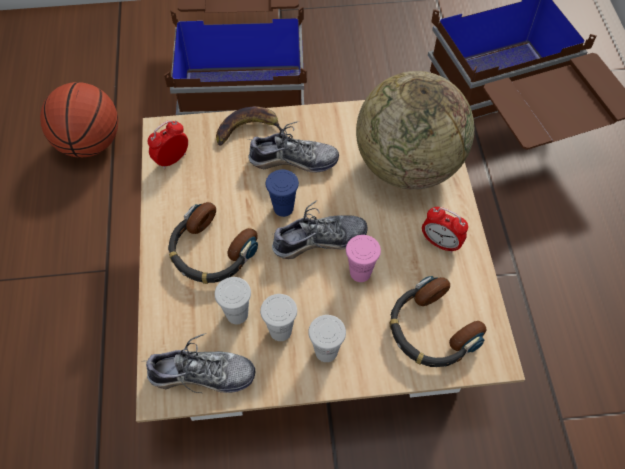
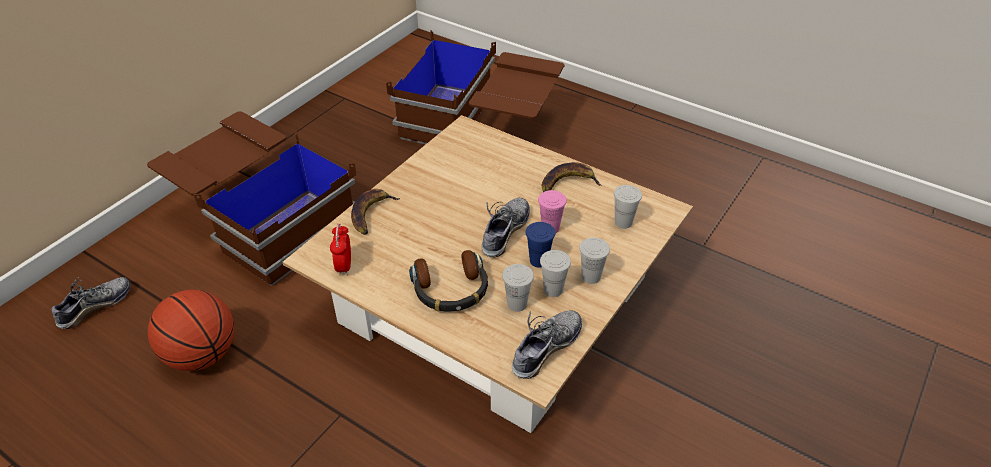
camera: 50 degrees left, 15 degrees down
shoe [248,121,339,173] -> shoe moved to [50,277,130,329]
blue cup [266,170,299,217] -> blue cup moved to [526,222,555,268]
globe [356,71,474,190] -> none
headphones [390,276,486,367] -> white cup [614,185,642,229]
alarm clock [422,207,468,253] -> banana [542,162,602,192]

